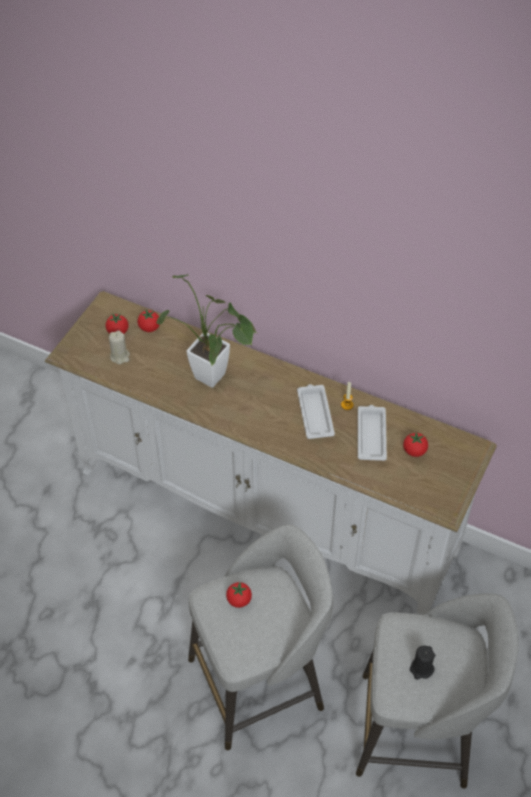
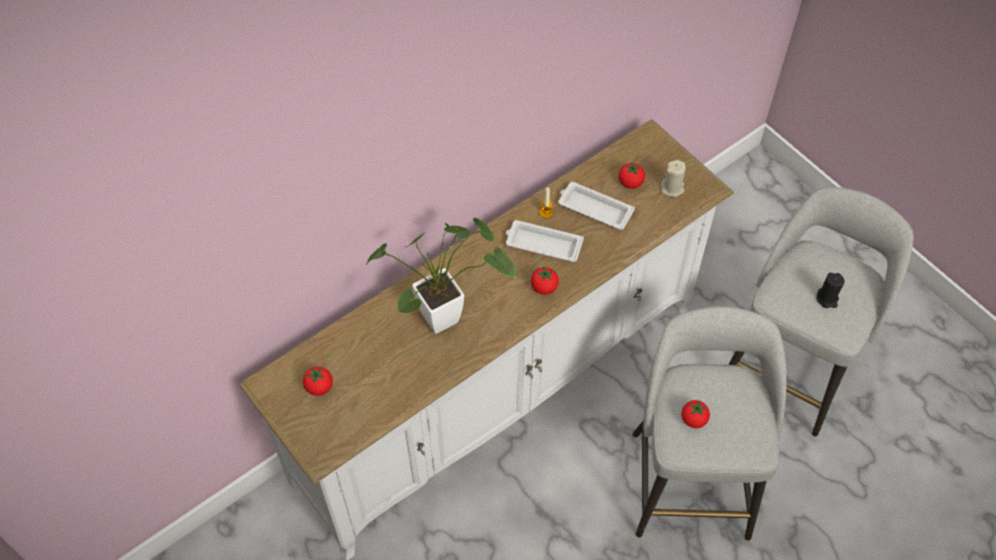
camera: 65 degrees left, 5 degrees up
beige candle [109,331,130,364] -> beige candle moved to [661,160,686,197]
tomato [138,310,159,332] -> tomato moved to [531,267,559,295]

